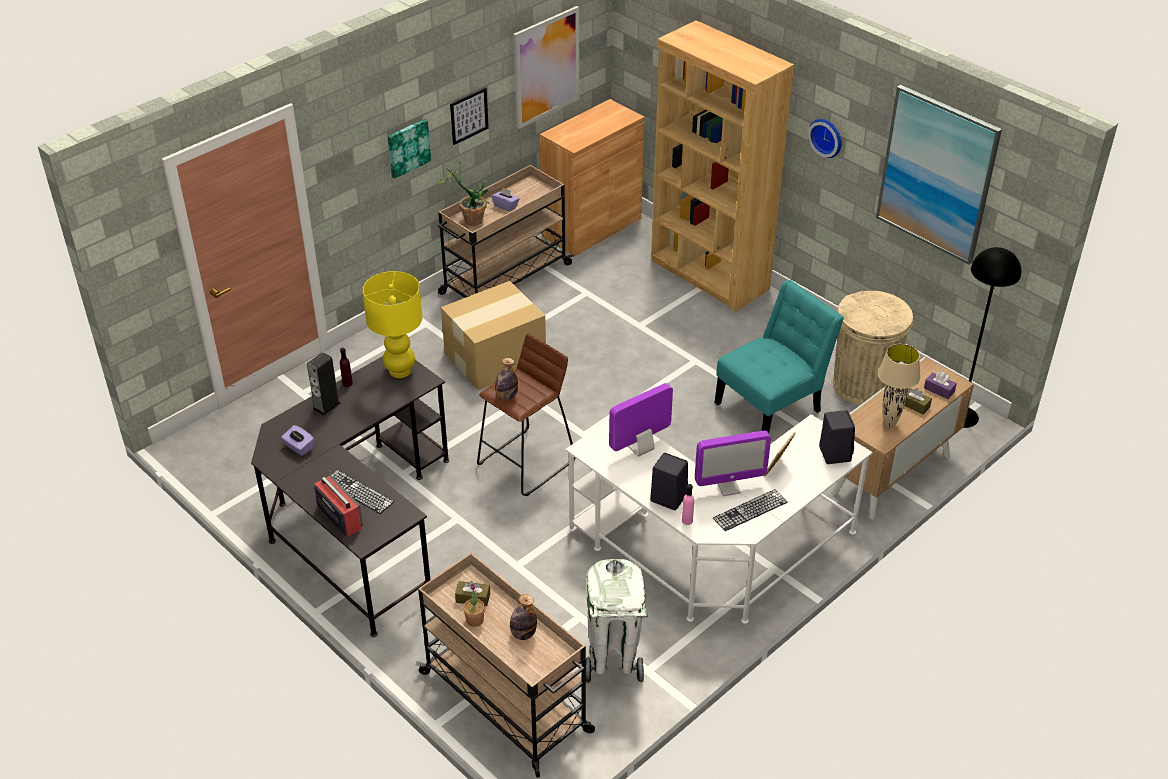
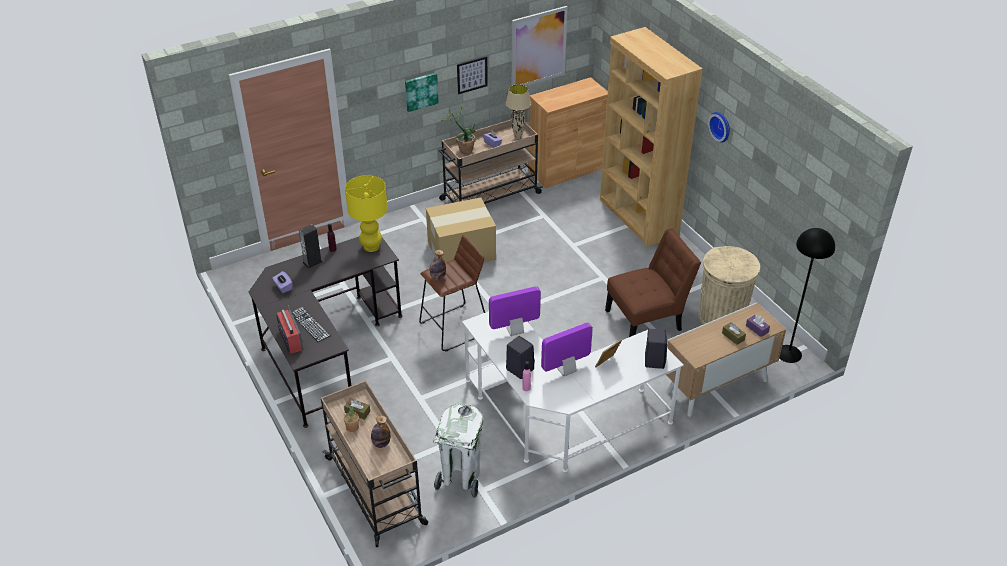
camera: 15 degrees right, 0 degrees up
monitor [695,431,771,496] -> monitor turned 150 degrees clockwise [541,323,593,376]
keyboard [713,489,788,531] -> none
turquoise chair [714,280,844,433] -> brown chair [605,228,701,337]
picture [876,85,1002,265] -> none
beige table lamp [878,344,921,428] -> beige table lamp moved to [506,84,531,139]

